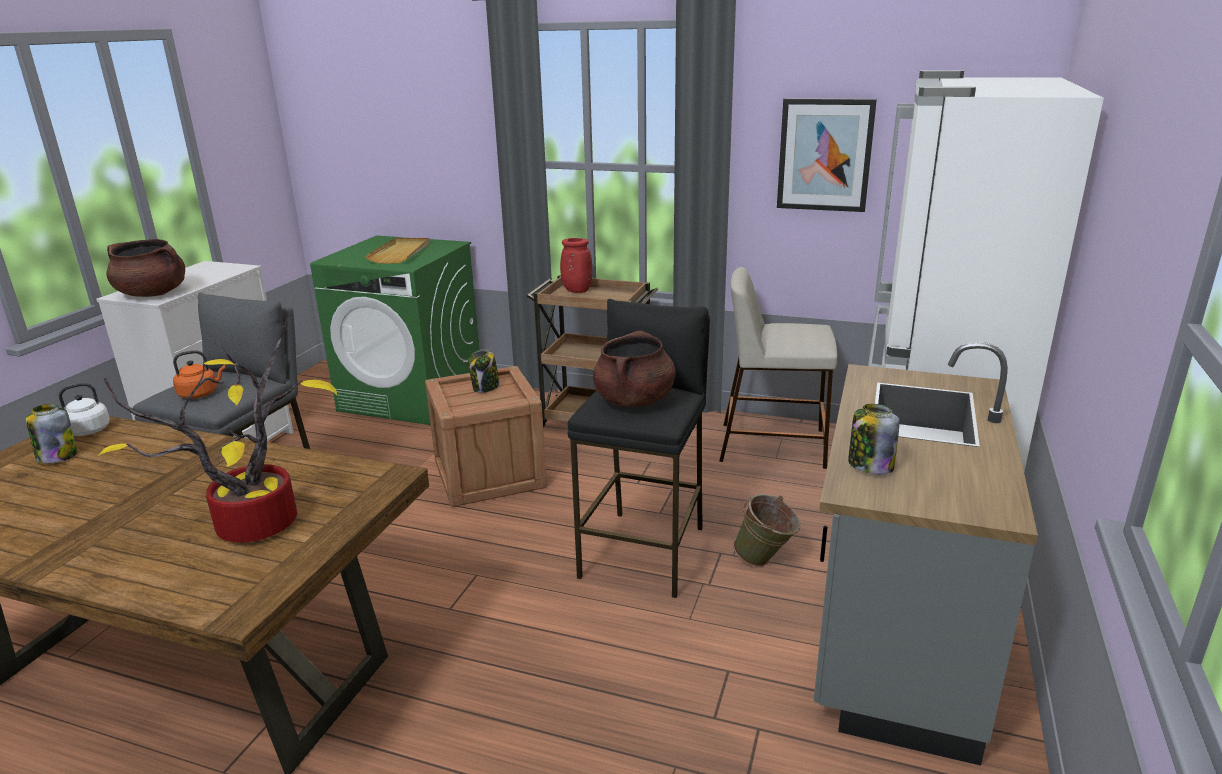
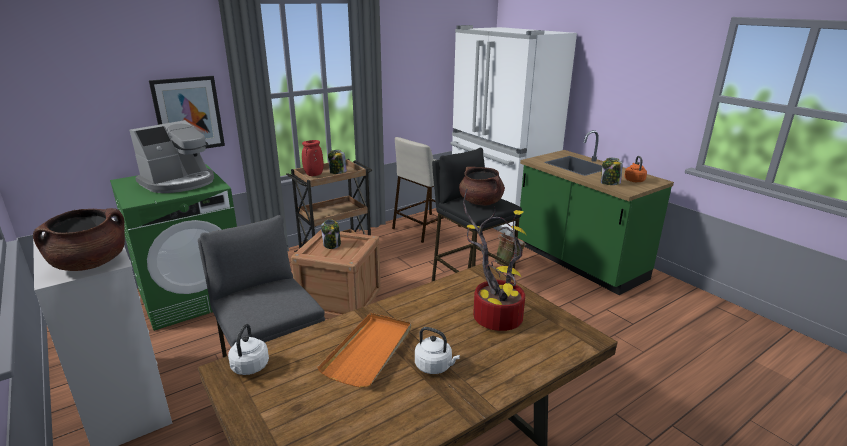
camera: 55 degrees left, 0 degrees up
jar [26,404,78,464] -> jar moved to [328,150,347,174]
orange kettle [173,350,226,399] -> orange kettle moved to [624,156,647,182]
beige tray [365,238,430,264] -> coffee machine [129,120,214,193]
picture [777,98,877,212] -> picture moved to [149,76,225,149]
grey counter [814,342,1038,766] -> green counter [518,130,674,295]
none -> orange tray [317,313,411,388]
none -> white kettle [415,327,460,374]

